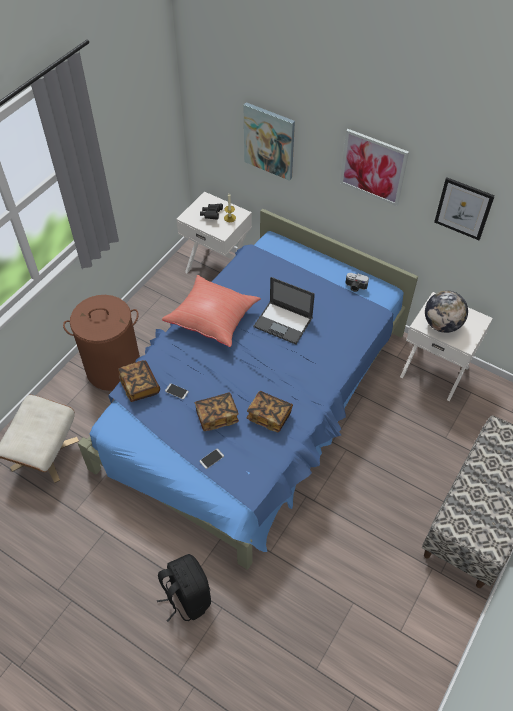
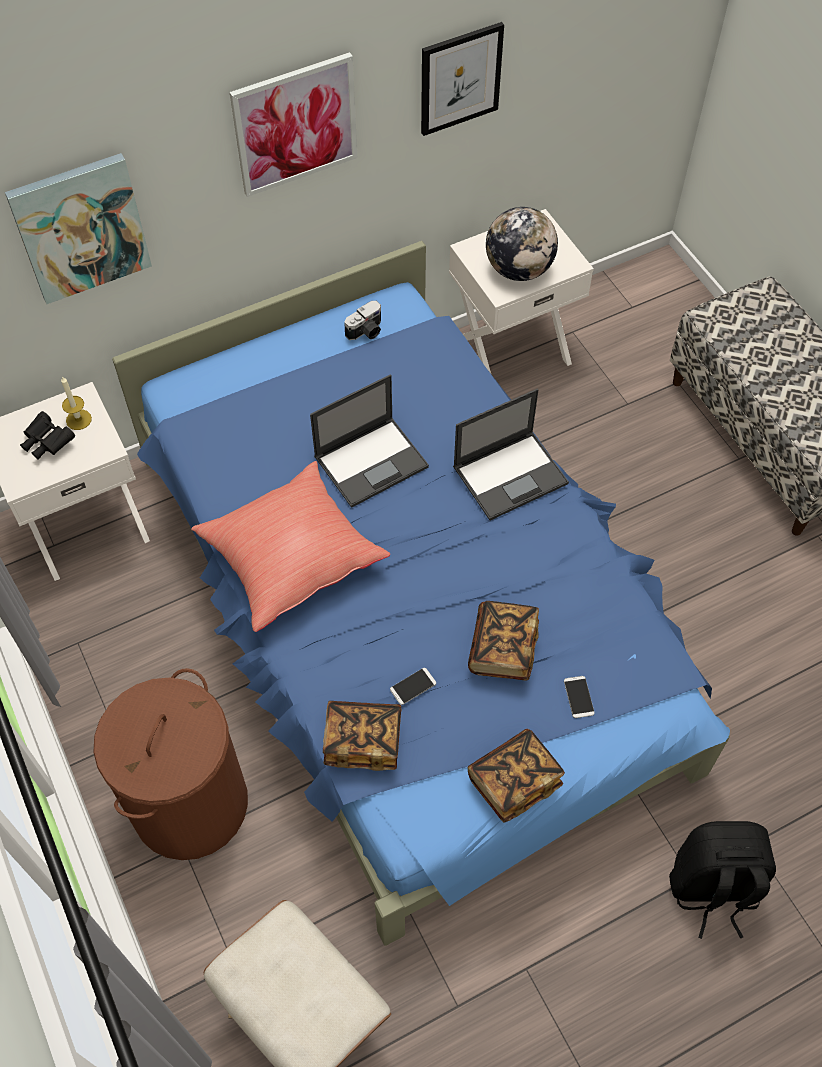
camera: 60 degrees left, 5 degrees up
book [246,391,293,432] -> book moved to [468,729,565,822]
none -> laptop [453,389,569,521]

